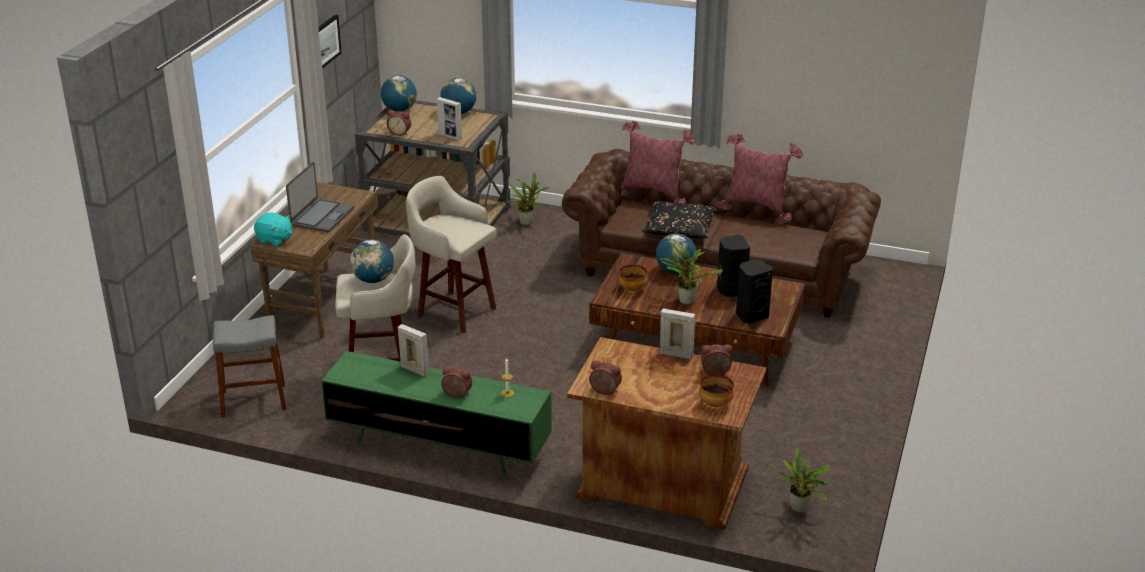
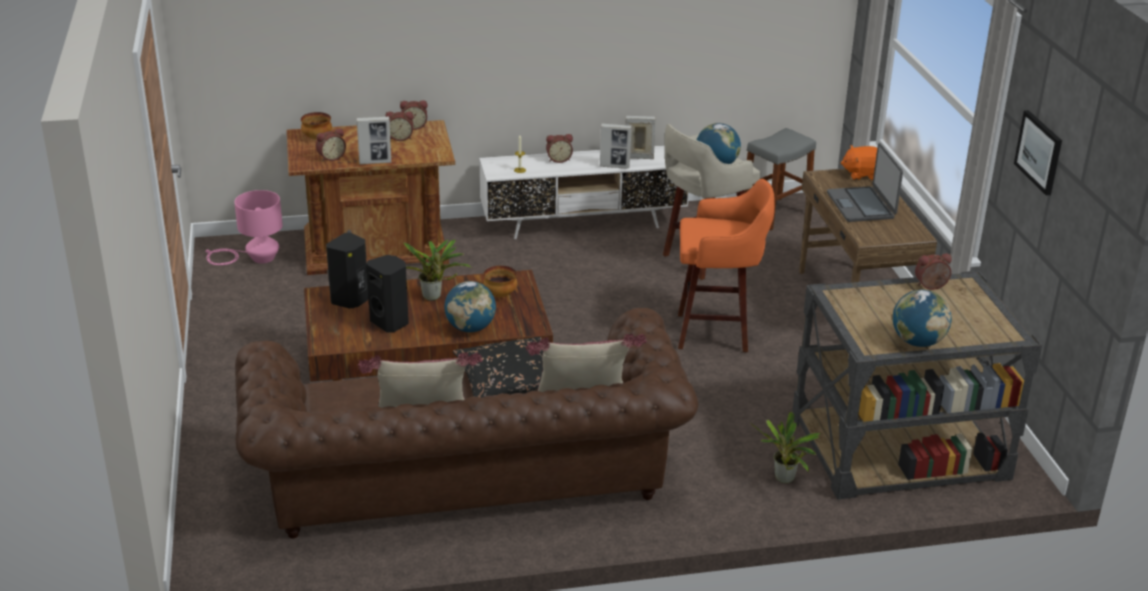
camera: 150 degrees right, 0 degrees up
turquoise plush toy [254,212,292,246] -> orange plush toy [841,145,877,180]
green tv stand [321,351,552,477] -> white tv stand [479,145,689,239]
globe [381,75,417,111] -> none
beige stool [406,176,497,333] -> orange stool [678,179,775,352]
picture frame [437,97,462,141] -> picture frame moved to [626,116,656,159]
potted plant [766,449,831,513] -> pink table lamp [206,190,283,265]
none -> alarm clock [385,111,414,141]

